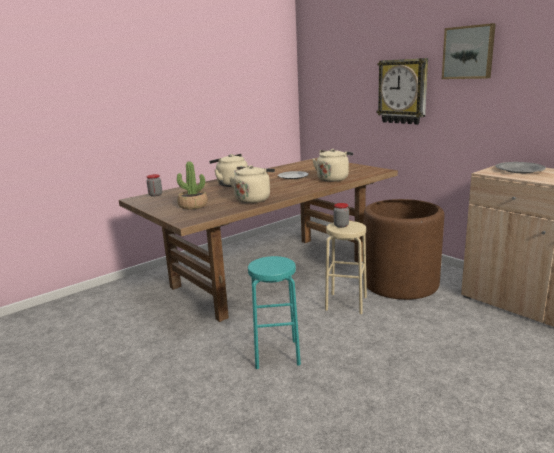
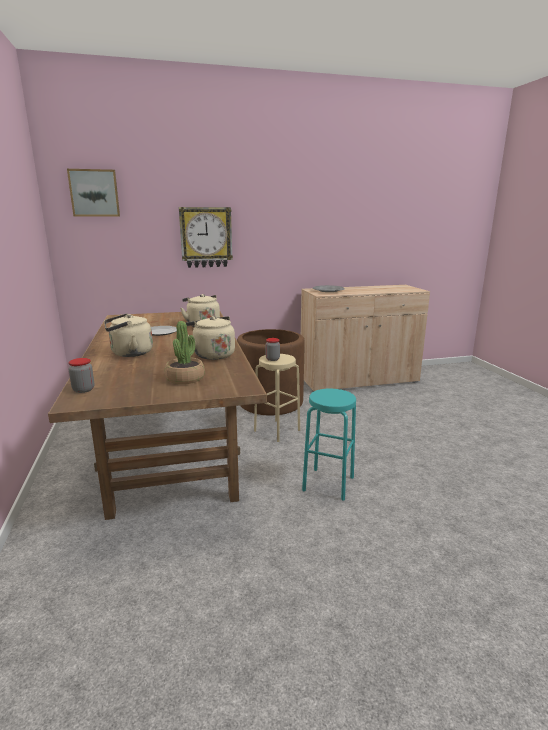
camera: 65 degrees left, 0 degrees up
picture [442,23,496,79] -> picture moved to [67,169,120,217]

